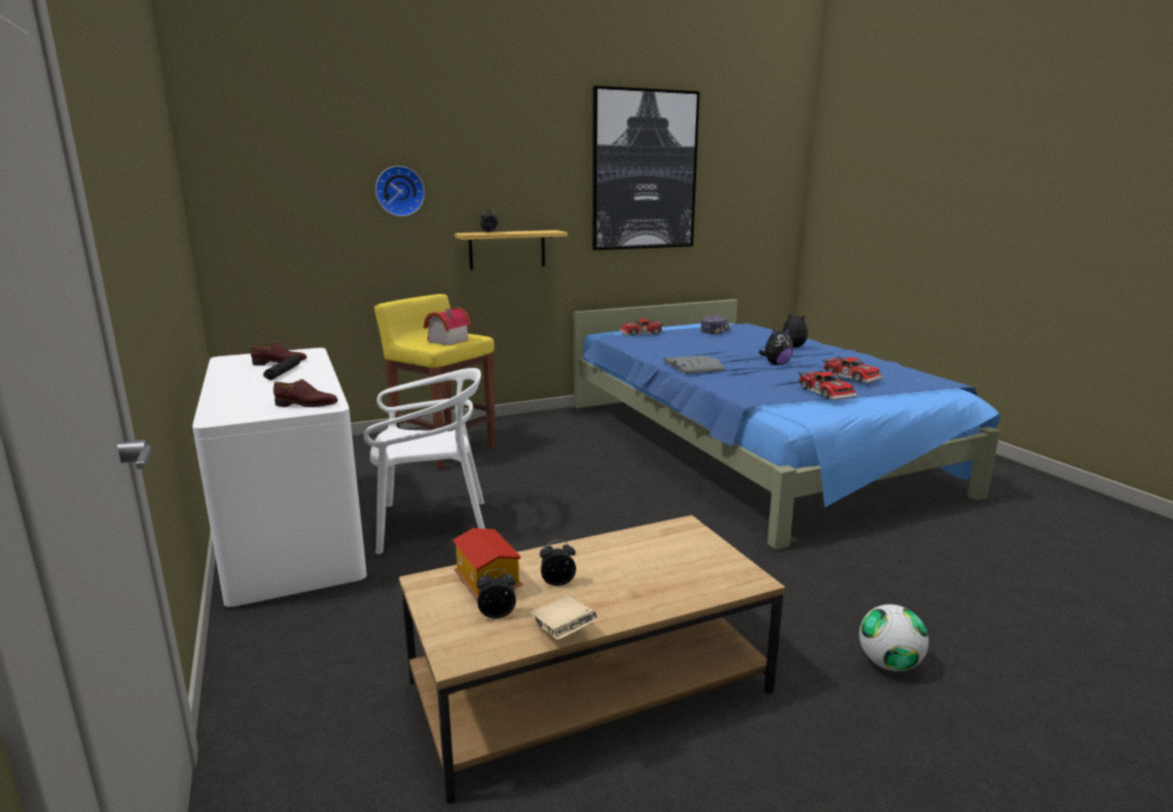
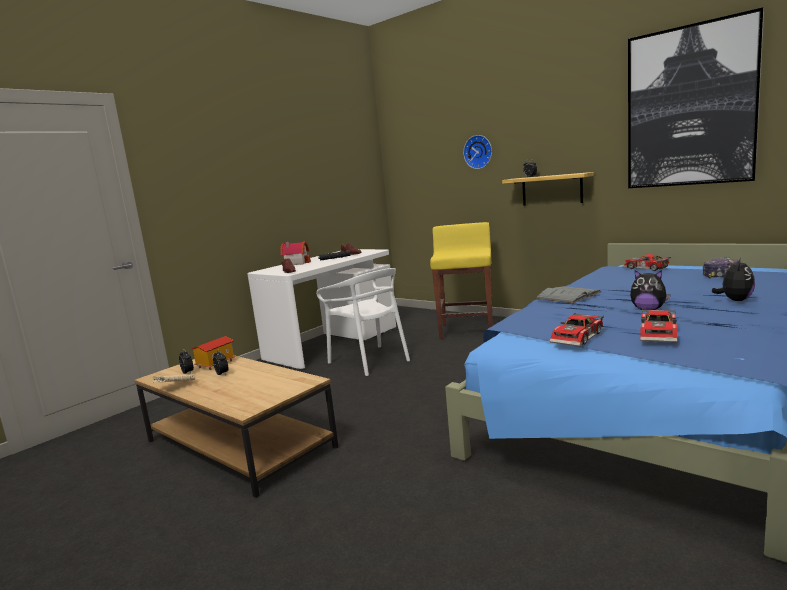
camera: 65 degrees right, 5 degrees down
toy house [423,307,471,346] -> toy house moved to [280,241,311,265]
football [859,604,929,671] -> none

